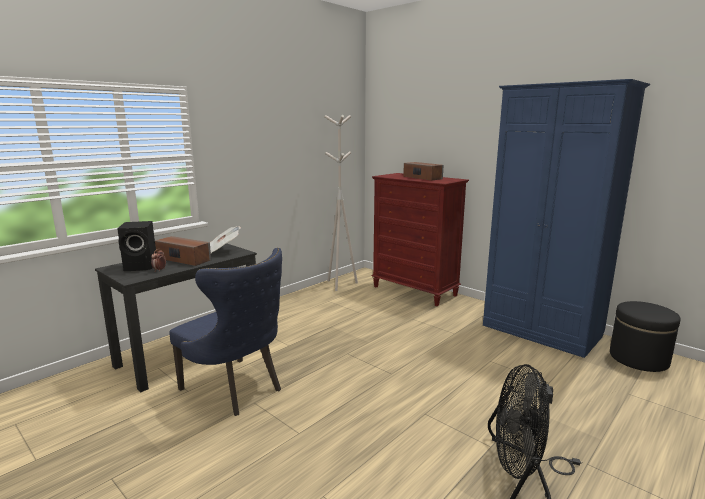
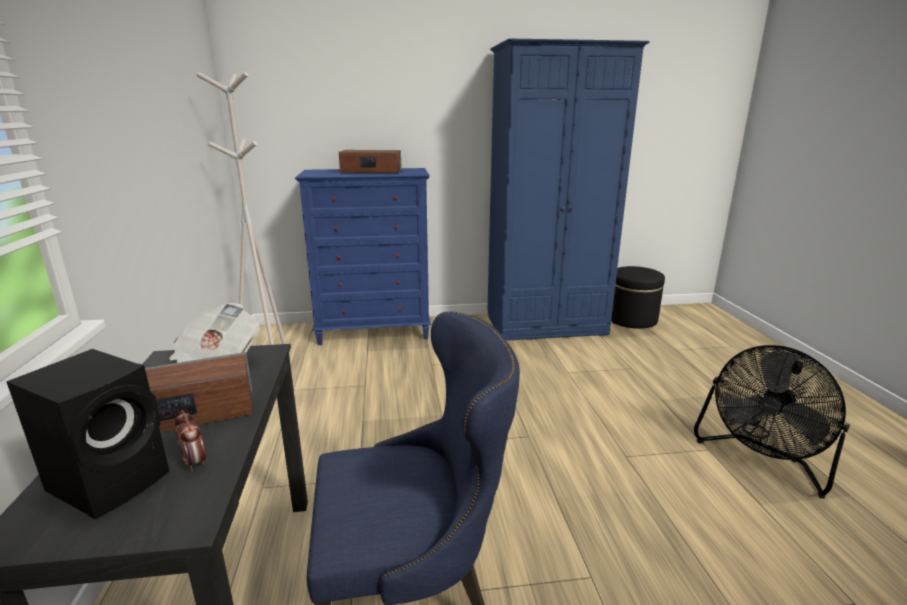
camera: 50 degrees left, 5 degrees up
red dresser [371,173,469,306] -> blue dresser [295,168,431,345]

